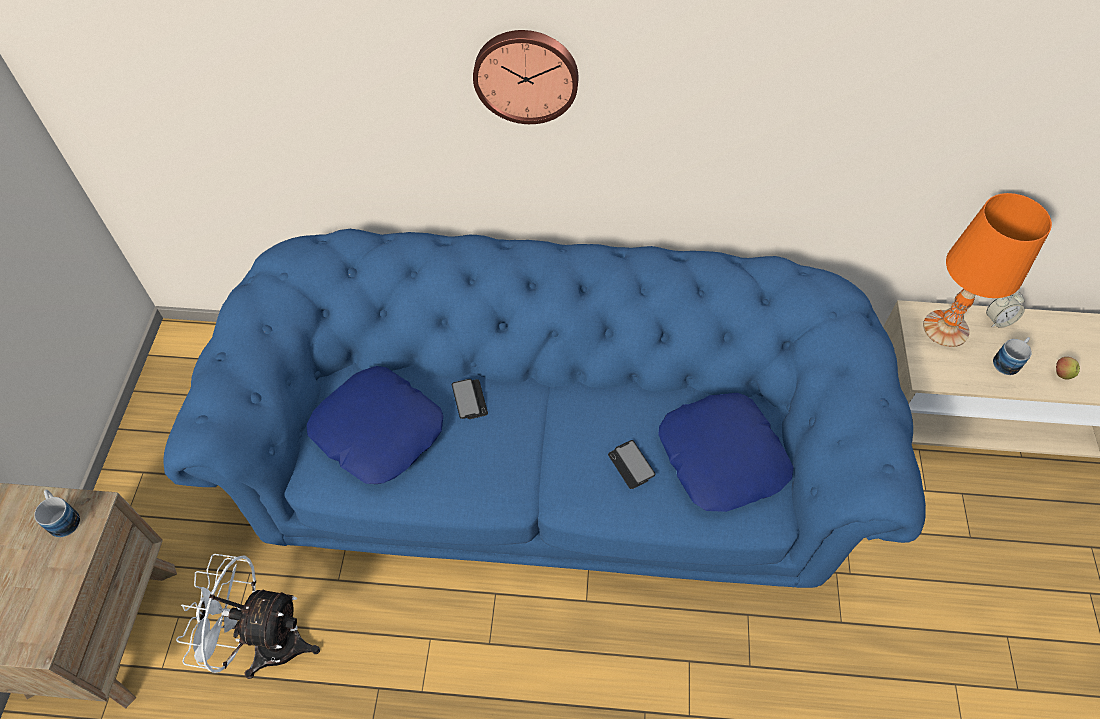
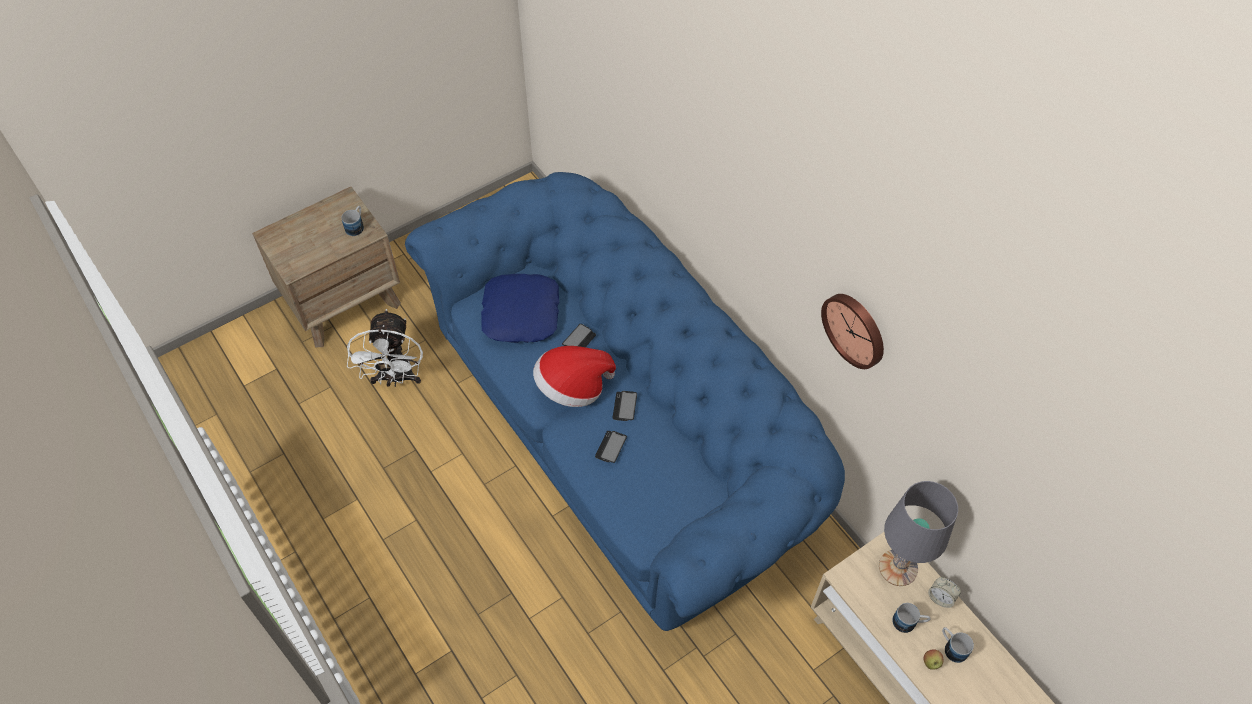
camera: 50 degrees right, 0 degrees up
white fan [176,554,320,679] -> white fan turned 150 degrees counterclockwise [347,309,423,387]
wall clock [473,30,579,124] -> wall clock moved to [821,294,884,369]
blue pillow [658,393,793,512] -> none
orange table lamp [923,193,1052,347] -> grey table lamp [879,481,958,586]
none -> hat [533,346,616,407]
none -> phone [612,391,637,421]
none -> mug [942,627,974,663]

